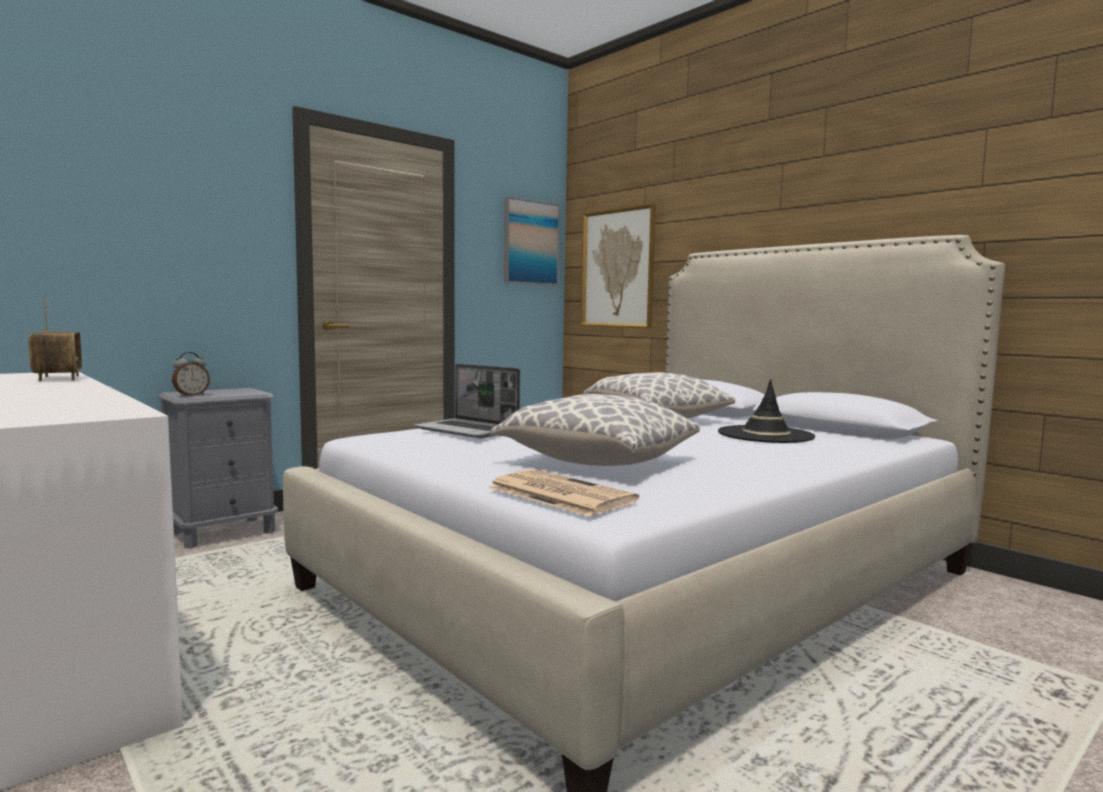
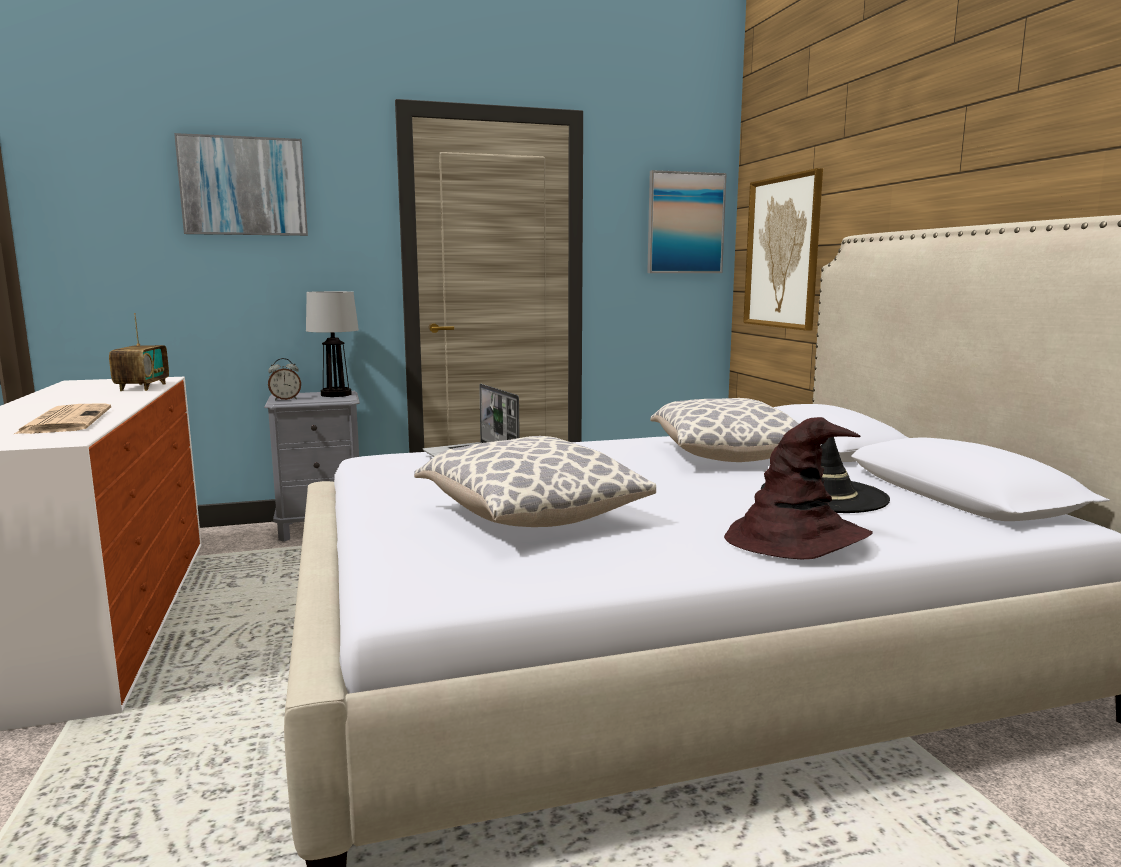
camera: 25 degrees right, 5 degrees up
newspaper [488,469,639,517] -> newspaper moved to [14,403,111,434]
none -> picture [174,133,308,236]
none -> table lamp [306,291,359,397]
none -> brown hat [724,417,873,559]

